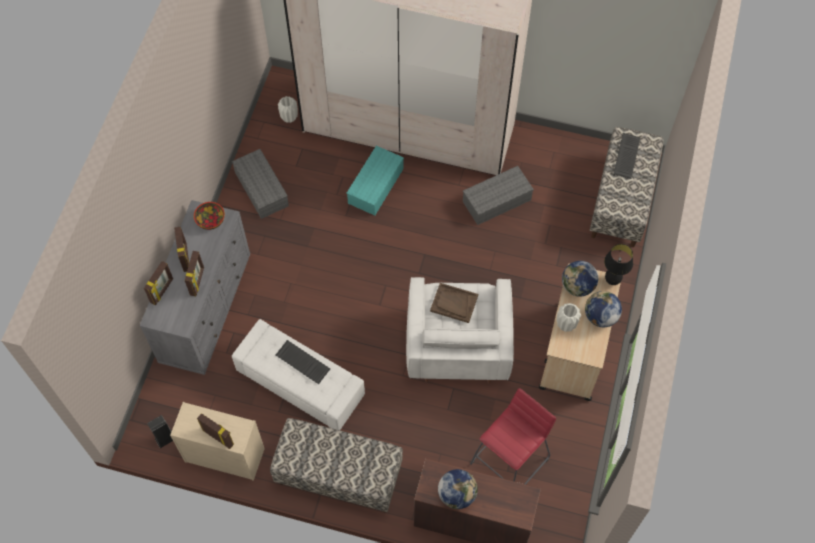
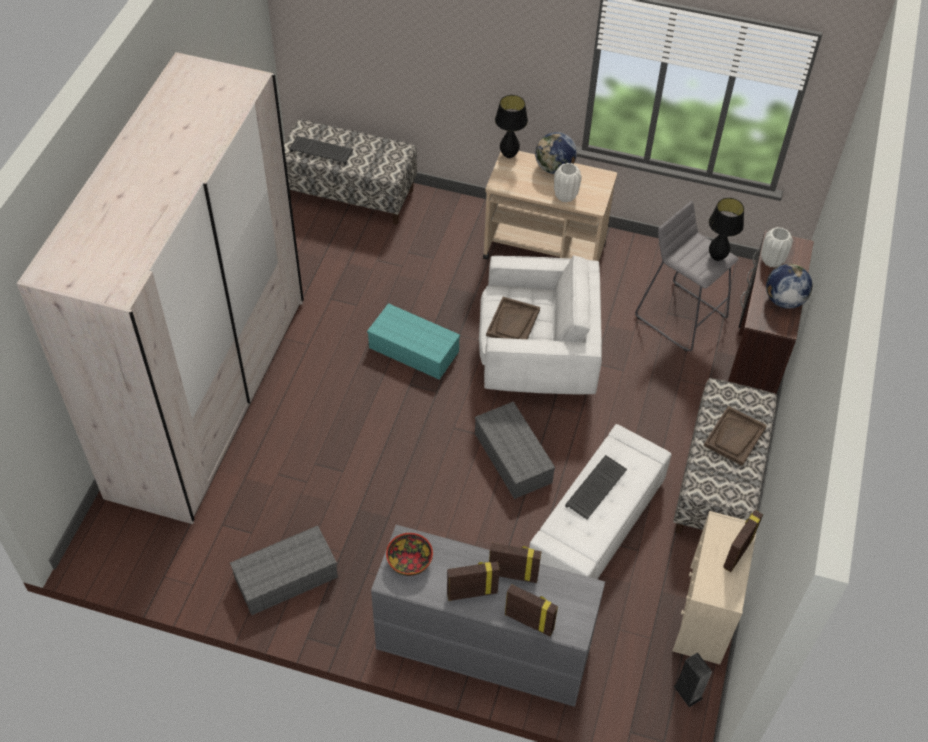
camera: 90 degrees left, 10 degrees down
white vase [278,96,298,123] -> white vase moved to [761,227,793,268]
turquoise storage box [346,146,404,215] -> turquoise storage box moved to [367,303,460,380]
grey storage box [463,166,534,225] -> grey storage box moved to [475,402,555,499]
red stool [470,388,556,485] -> grey stool [635,201,739,351]
globe [562,261,598,297] -> none
none -> brown tray [704,406,767,466]
none -> black table lamp [709,198,744,261]

